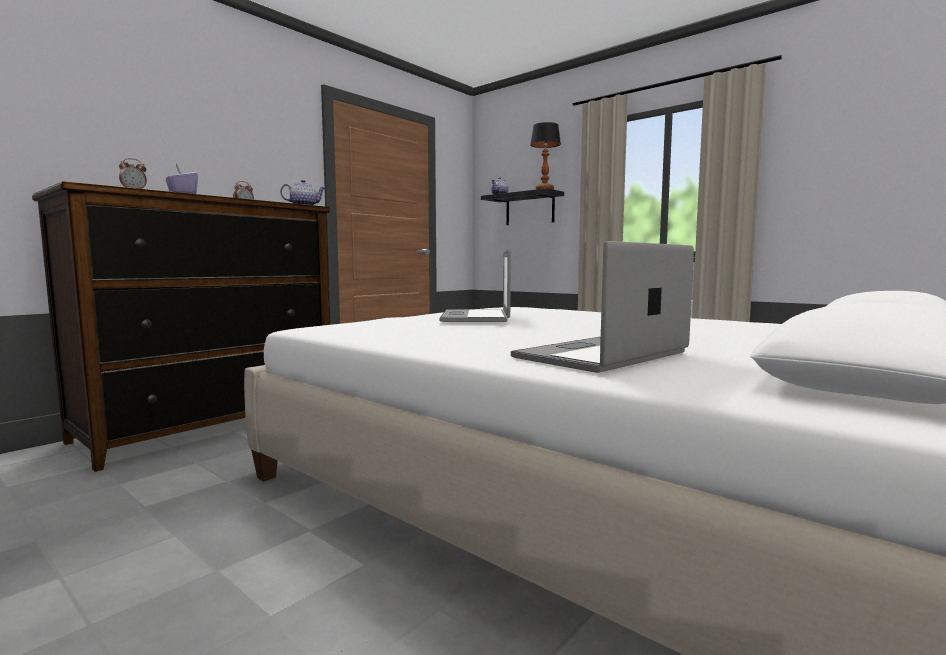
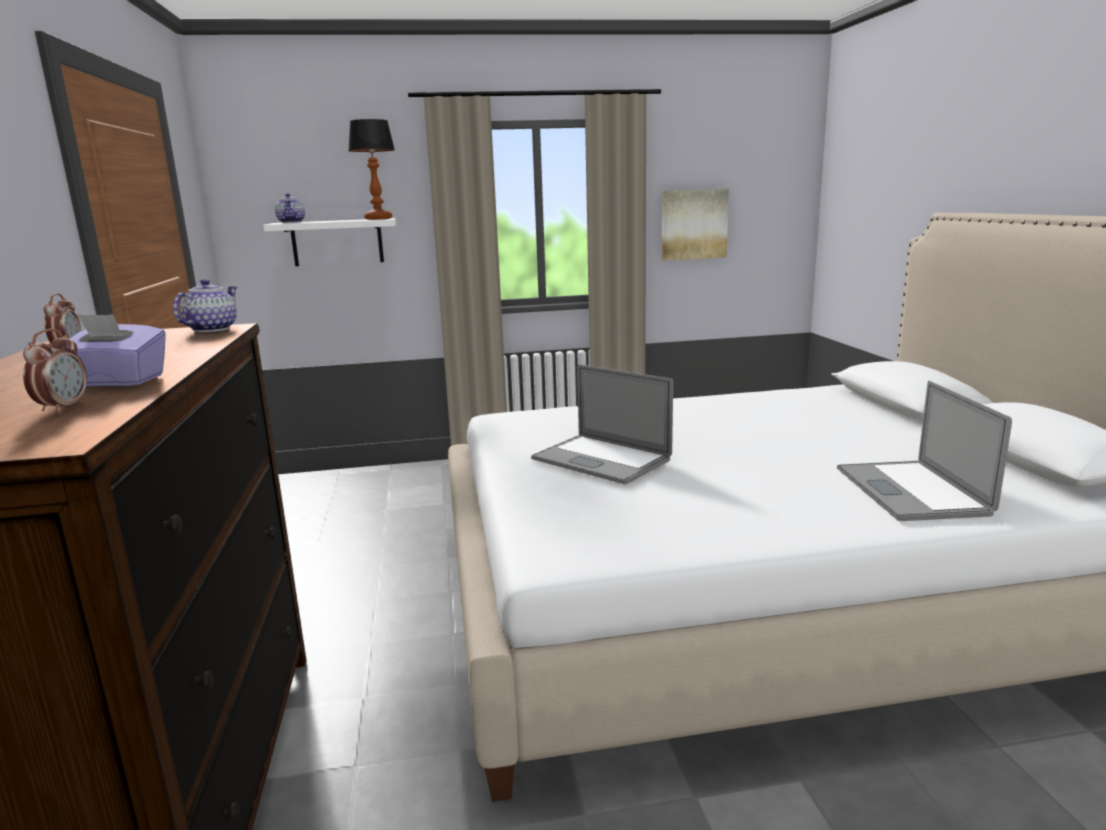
camera: 50 degrees left, 10 degrees up
black shelf [481,188,564,225] -> white shelf [263,218,396,266]
none -> picture [661,189,729,261]

